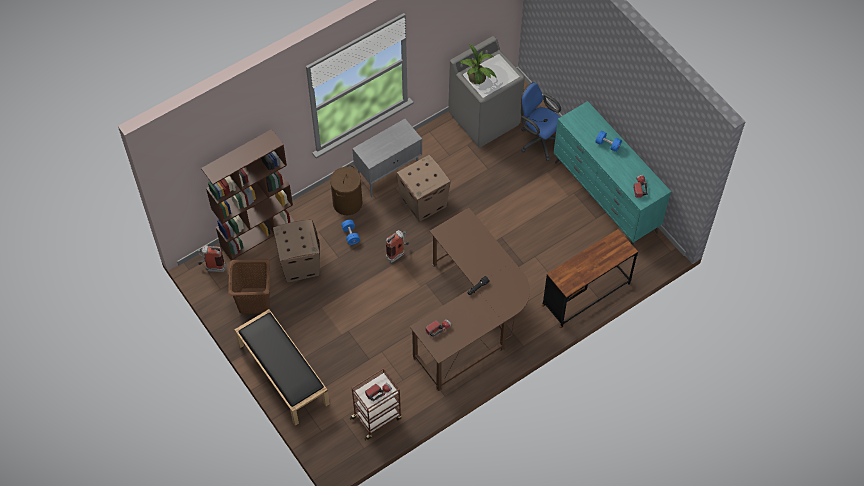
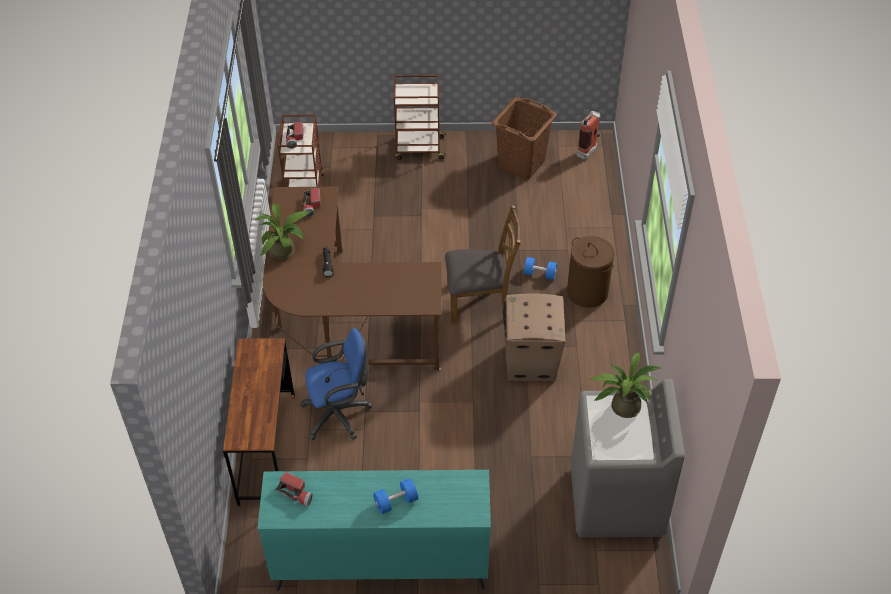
camera: 125 degrees right, 10 degrees down
brown bookcase [201,129,295,260] -> none
black bench [234,309,330,426] -> brown cart [394,75,446,160]
cardboard box [273,219,320,283] -> none
grey cabinet [352,119,422,197] -> none
fire extinguisher [386,230,409,263] -> brown chair [445,205,521,324]
blue office chair [521,82,561,161] -> blue office chair moved to [300,328,372,440]
none -> potted plant [255,203,311,260]

